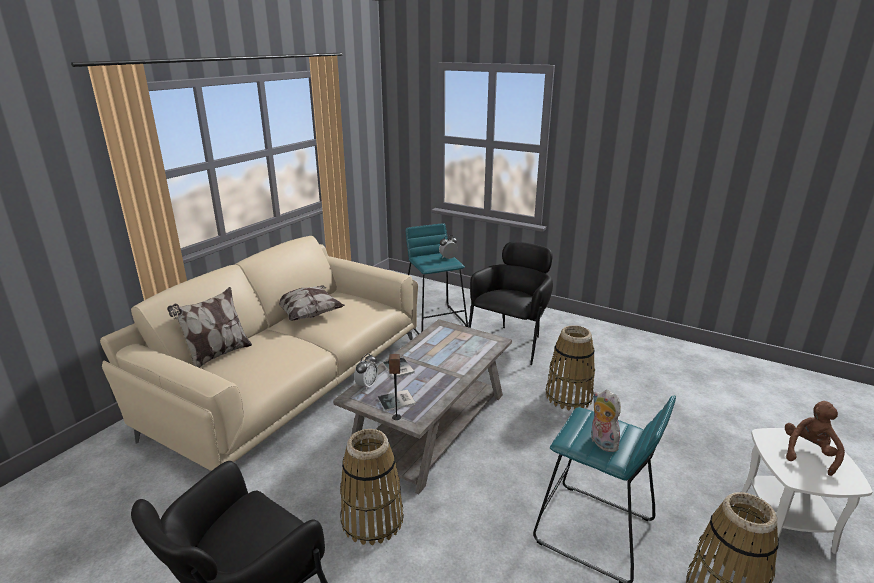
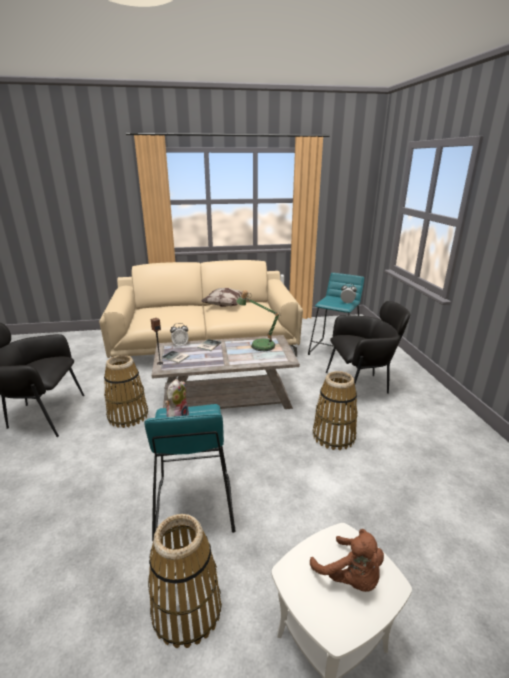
camera: 50 degrees right, 0 degrees up
pillow [167,287,252,368] -> none
brown plush toy [785,401,845,476] -> brown plush toy turned 60 degrees clockwise [310,529,384,592]
none -> table lamp [236,290,280,351]

